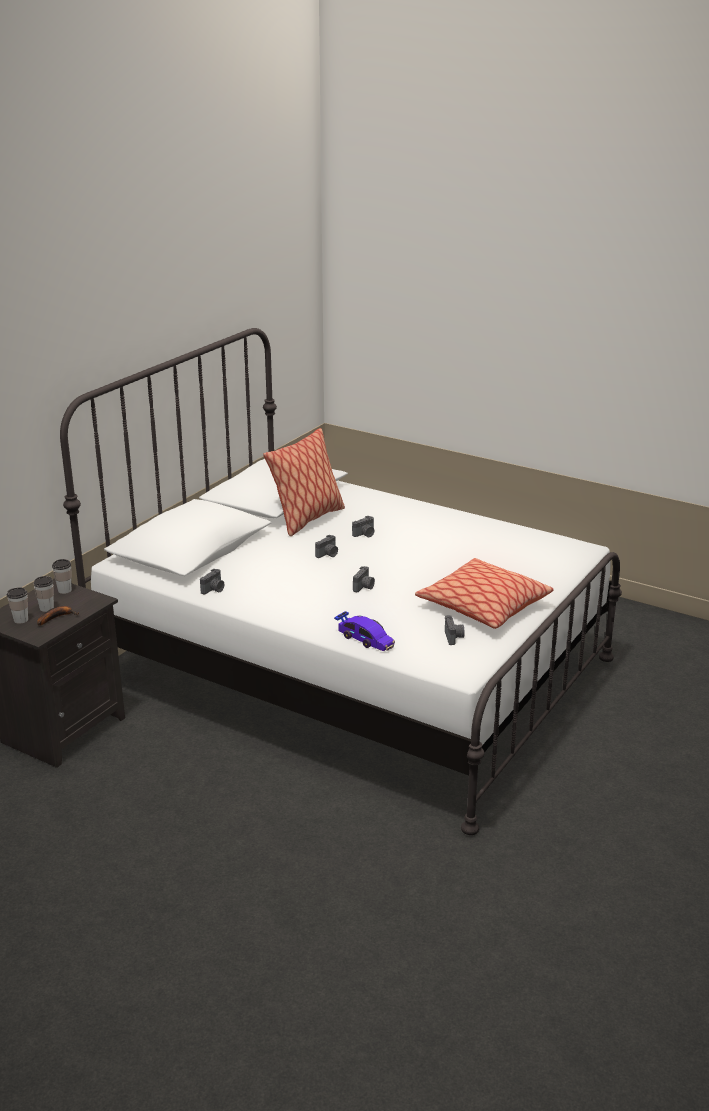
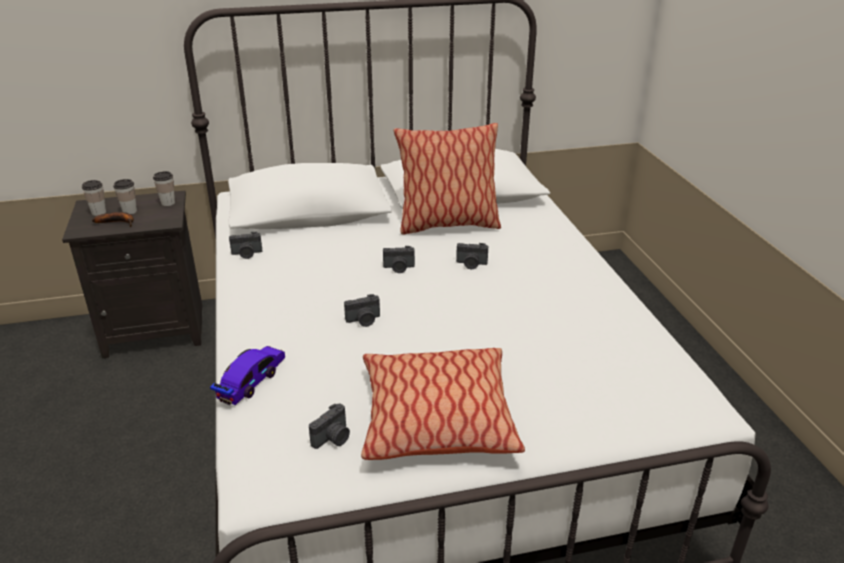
camera: 45 degrees right, 5 degrees up
toy car [334,611,395,651] -> toy car turned 150 degrees counterclockwise [210,346,285,405]

